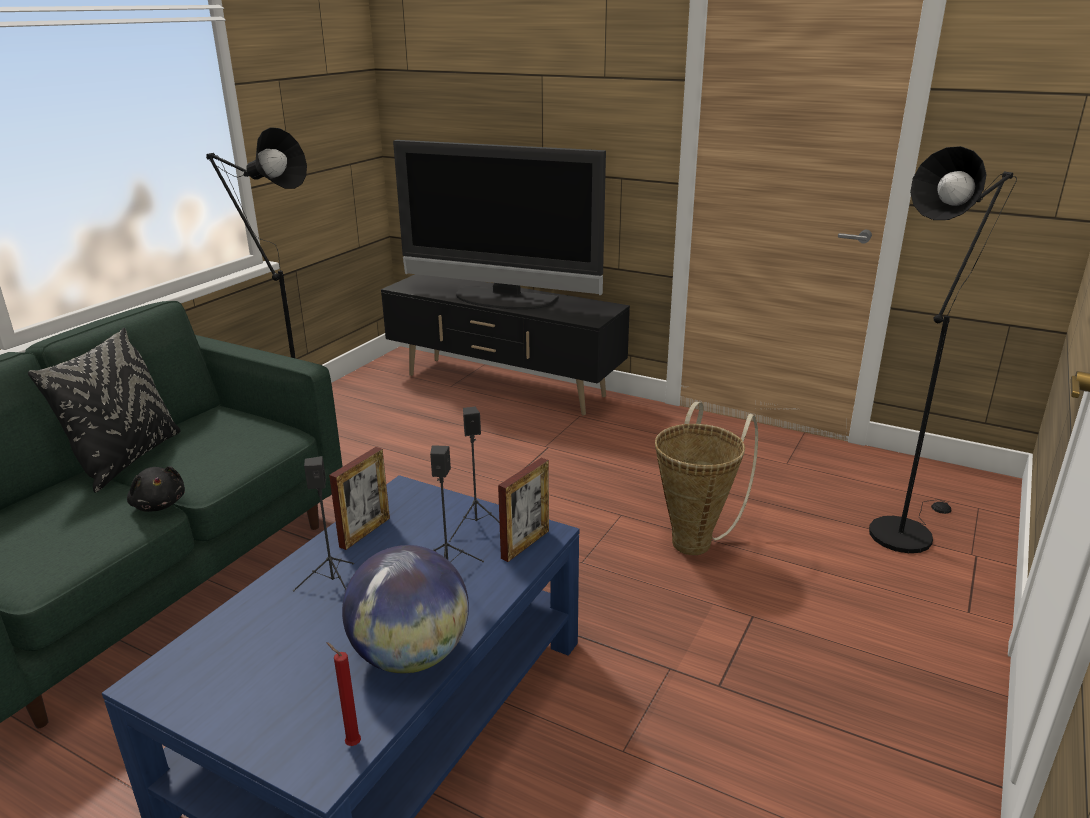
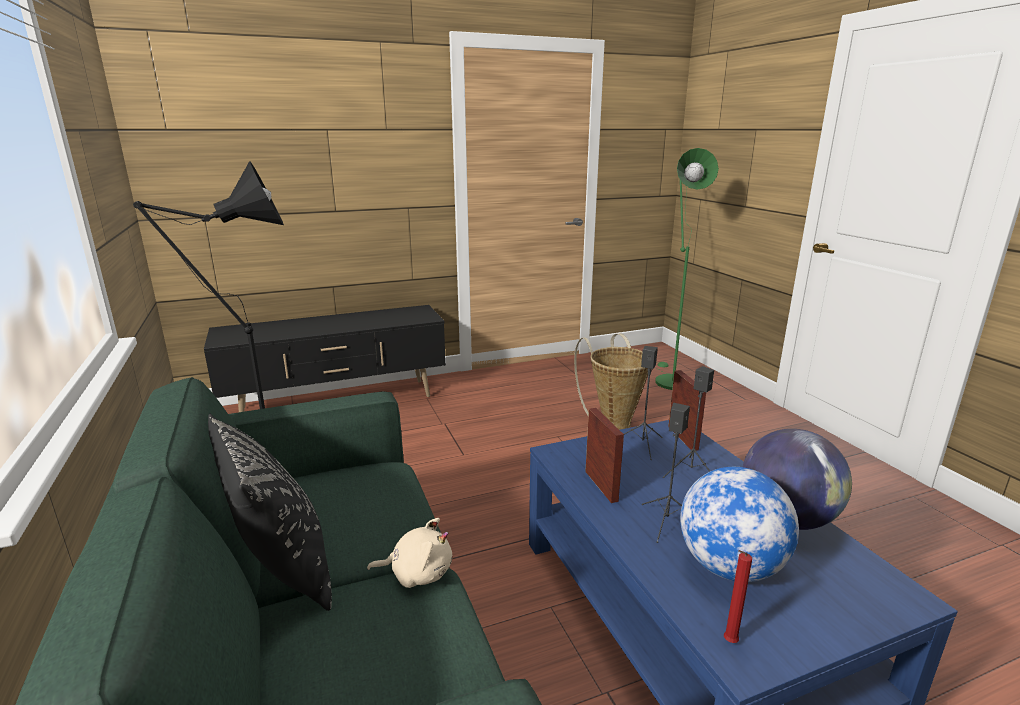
camera: 50 degrees left, 5 degrees down
black plush toy [127,466,185,512] -> beige plush toy [367,518,452,588]
red candle [327,642,361,746] -> red candle moved to [724,550,752,643]
television [393,140,606,309] -> none
black floor lamp [869,146,1017,553] -> green floor lamp [655,148,719,390]
none -> globe [680,467,799,582]

